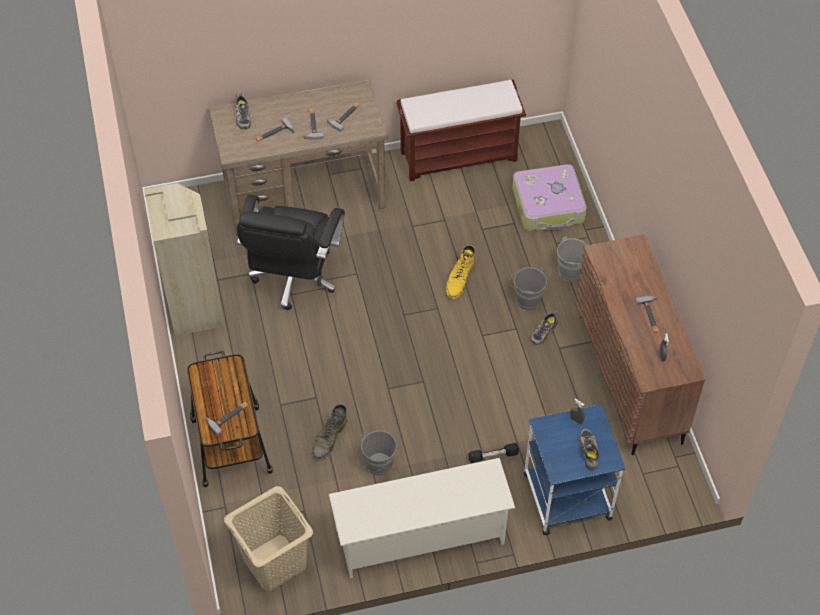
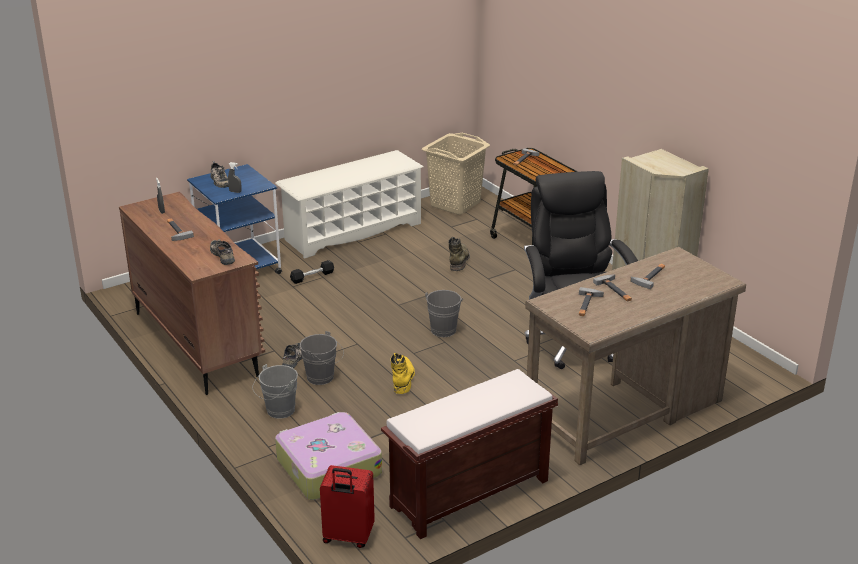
camera: 160 degrees right, 25 degrees down
shoe [236,92,251,129] -> shoe moved to [210,239,235,265]
grey bucket [356,431,397,476] -> grey bucket moved to [425,290,464,337]
none -> red suitcase [320,465,375,548]

